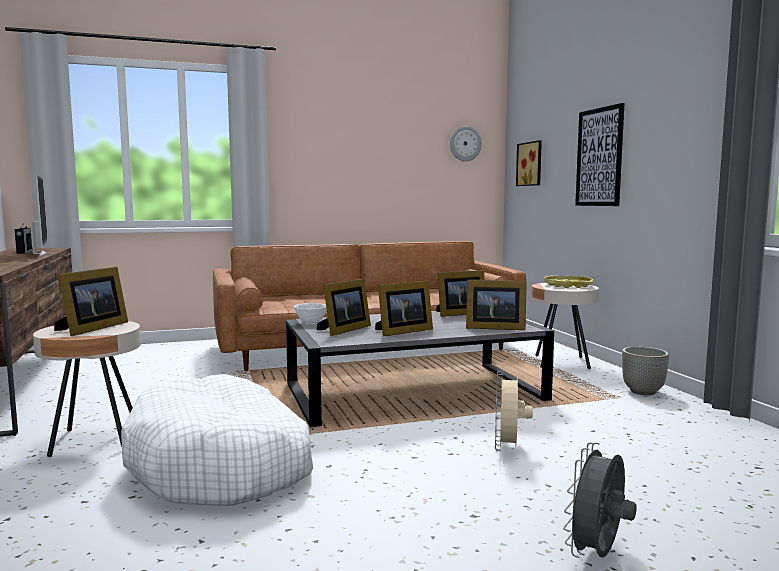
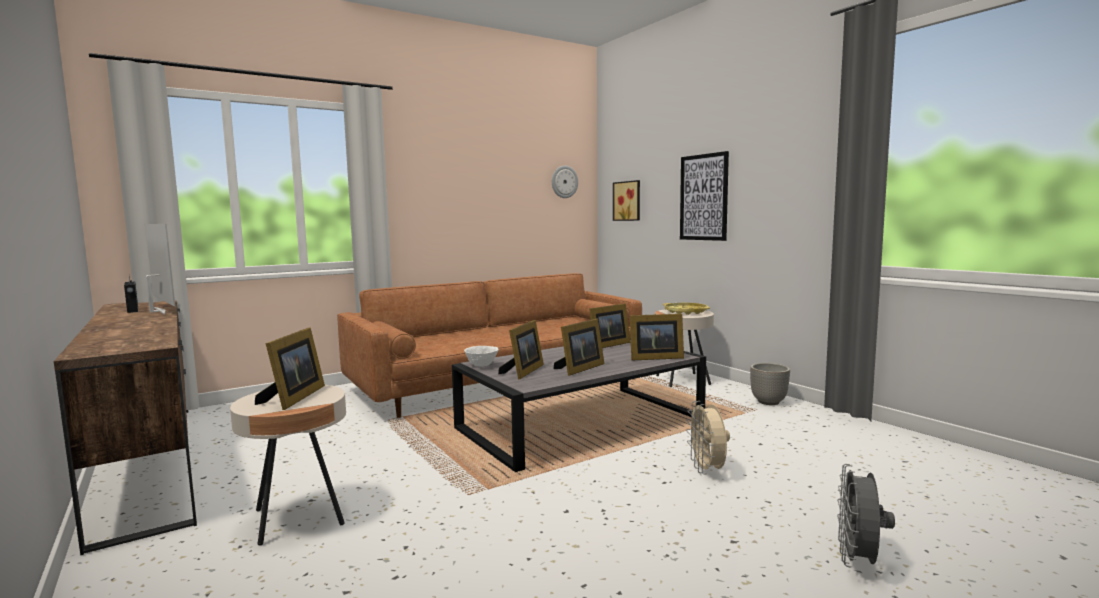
camera: 15 degrees left, 0 degrees up
white dog bed [121,374,313,506] -> none

